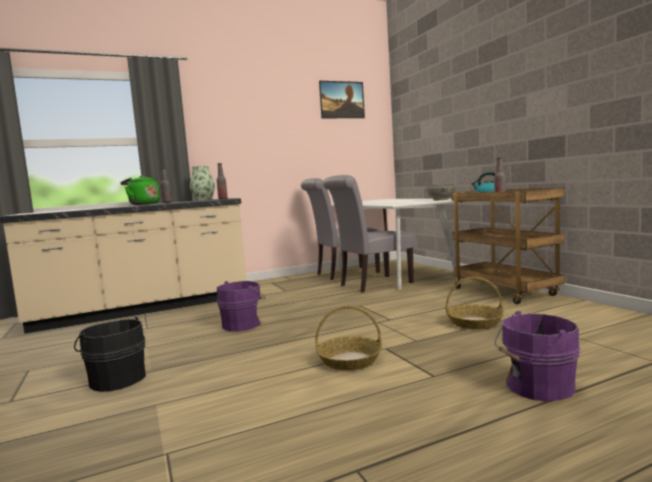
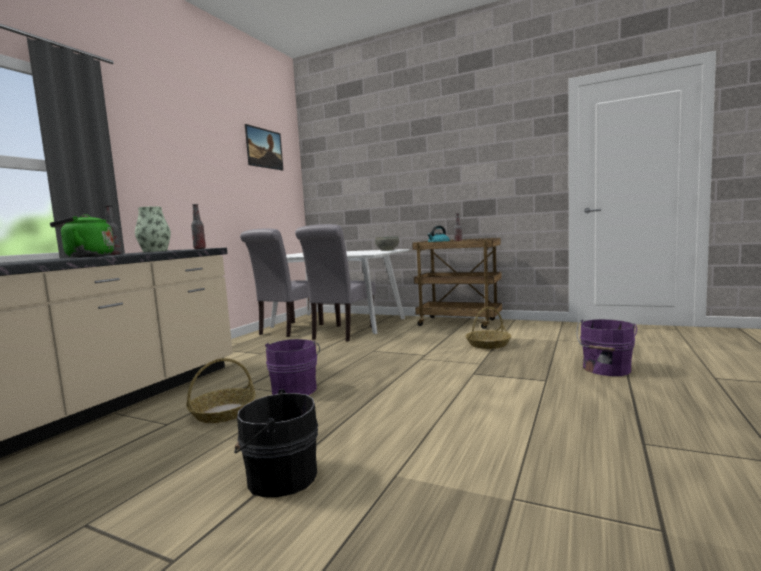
camera: 40 degrees left, 0 degrees up
basket [315,306,382,370] -> basket moved to [187,358,256,423]

